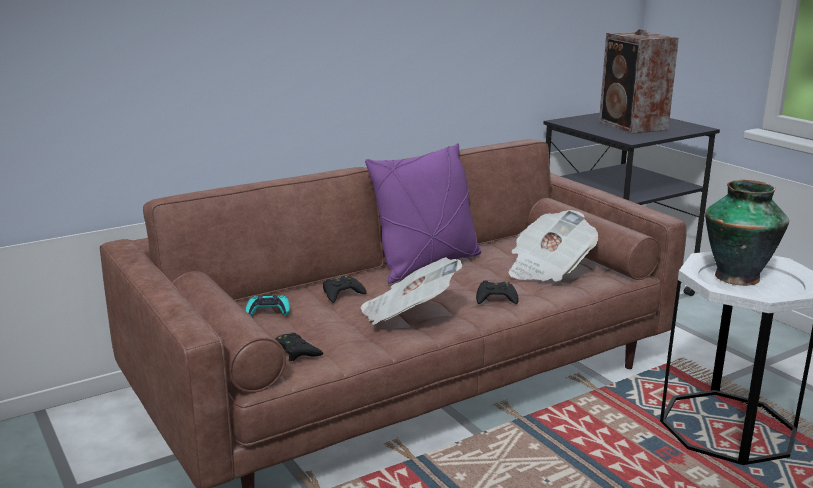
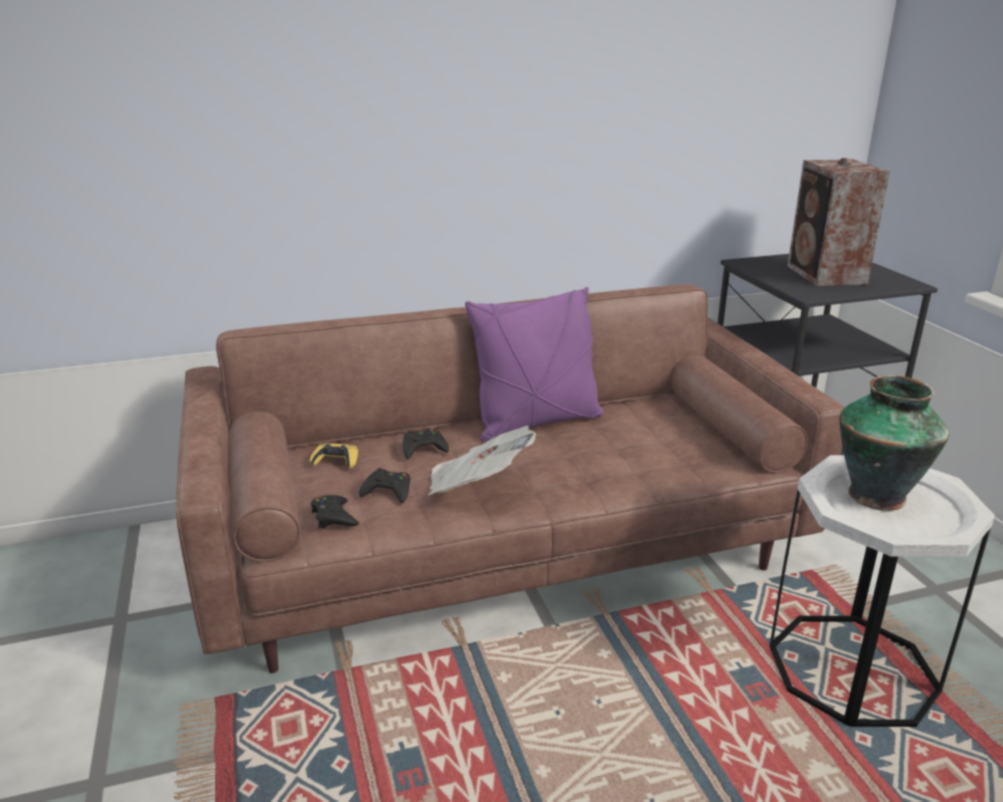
camera: 15 degrees right, 5 degrees up
turquoise game controller [246,295,290,316] -> yellow game controller [310,443,358,469]
black game controller [476,280,519,304] -> black game controller moved to [359,468,410,503]
newspaper [508,210,598,282] -> none

